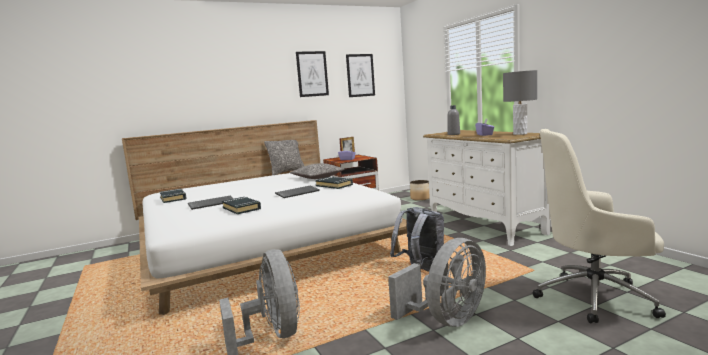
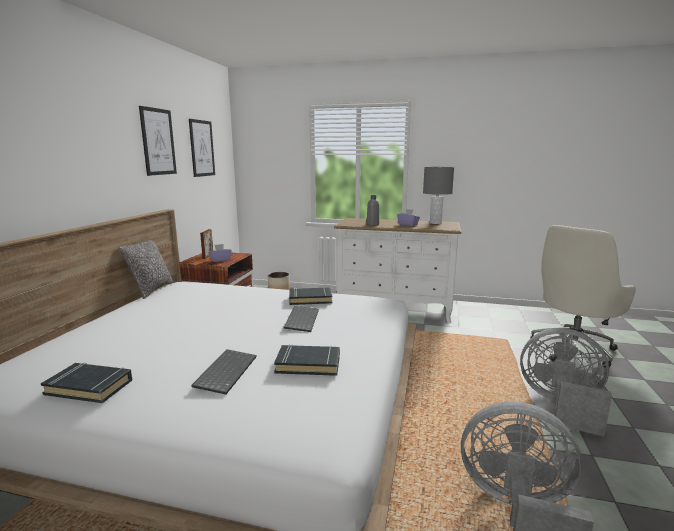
camera: 50 degrees left, 5 degrees up
pillow [289,163,345,179] -> none
grey fan [388,238,486,327] -> grey fan turned 60 degrees counterclockwise [520,328,612,437]
grey backpack [390,207,444,272] -> none

